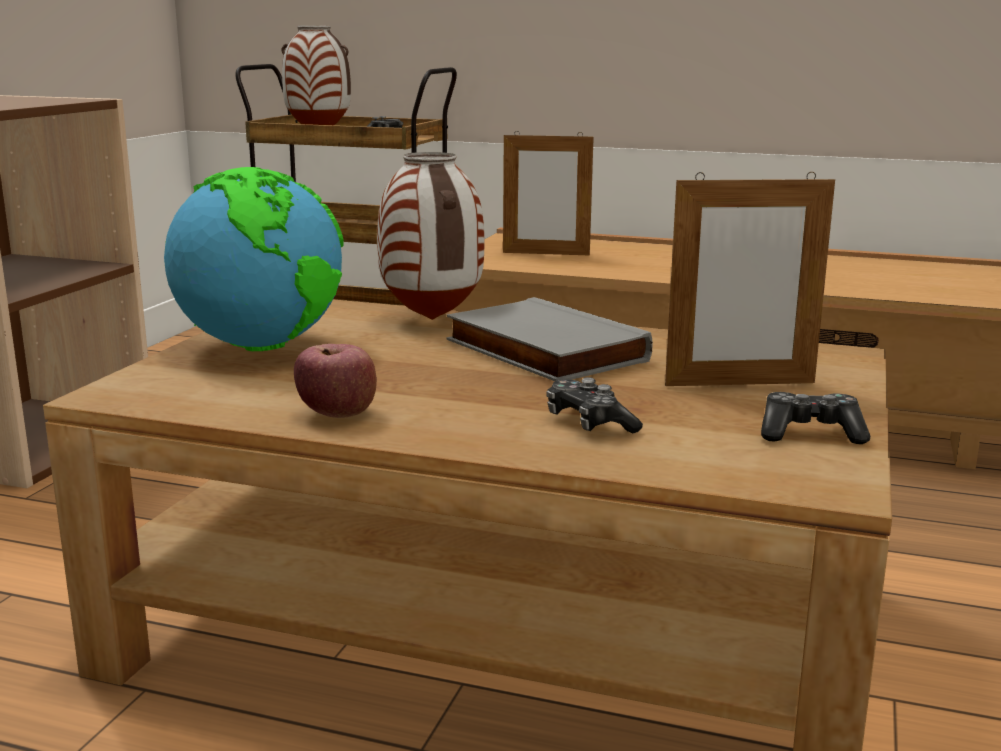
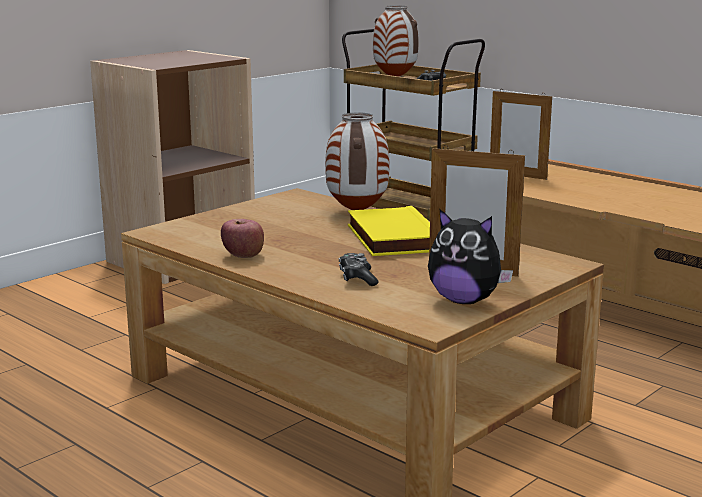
camera: 25 degrees right, 0 degrees up
globe [164,167,344,351] -> none
grey book [447,297,653,381] -> yellow book [348,206,430,256]
game controller [761,392,870,444] -> plush toy [428,209,513,304]

